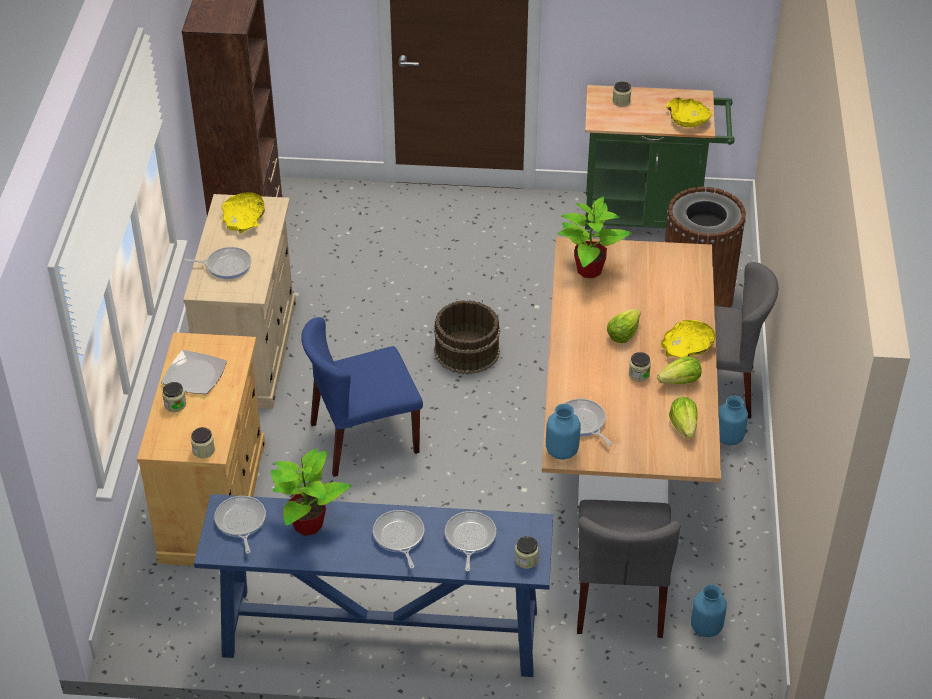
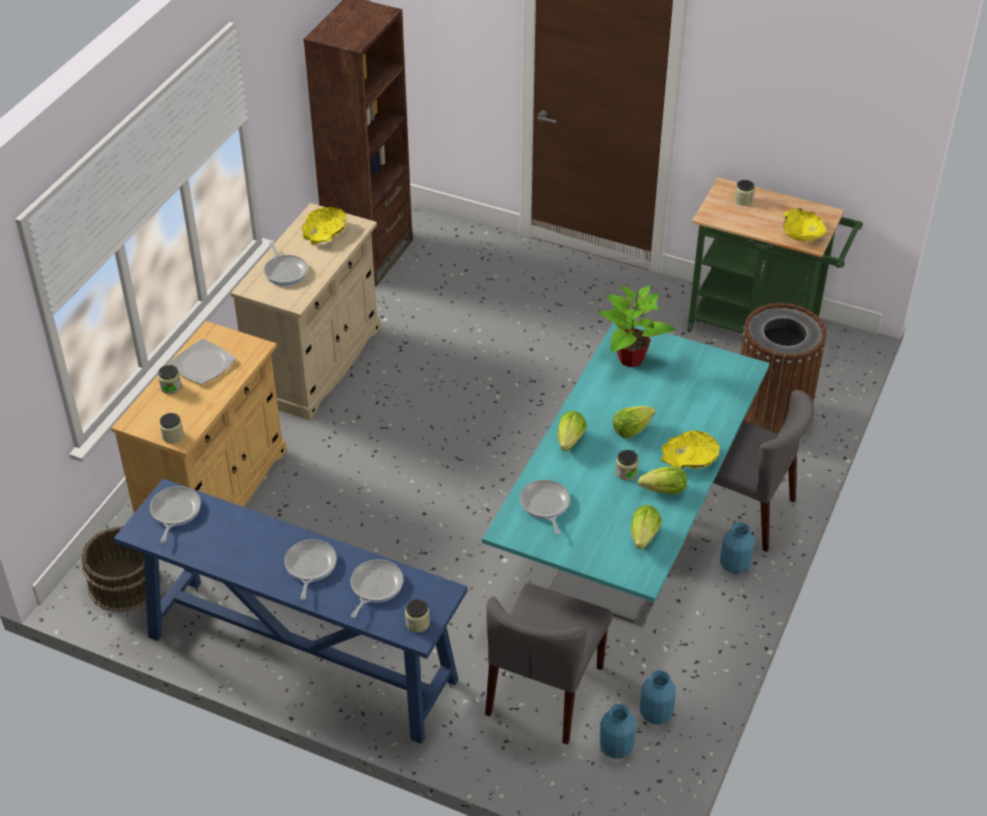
camera: 20 degrees right, 0 degrees up
frying pan [183,247,252,279] -> frying pan turned 45 degrees clockwise [264,242,308,286]
potted plant [270,448,351,536] -> none
blue chair [301,317,423,477] -> none
brown bucket [434,300,500,374] -> brown bucket moved to [81,526,162,613]
beige dining table [542,237,721,508] -> turquoise dining table [482,322,770,623]
blue vase [546,404,581,460] -> blue vase moved to [640,670,676,724]
none -> lettuce [558,411,587,451]

